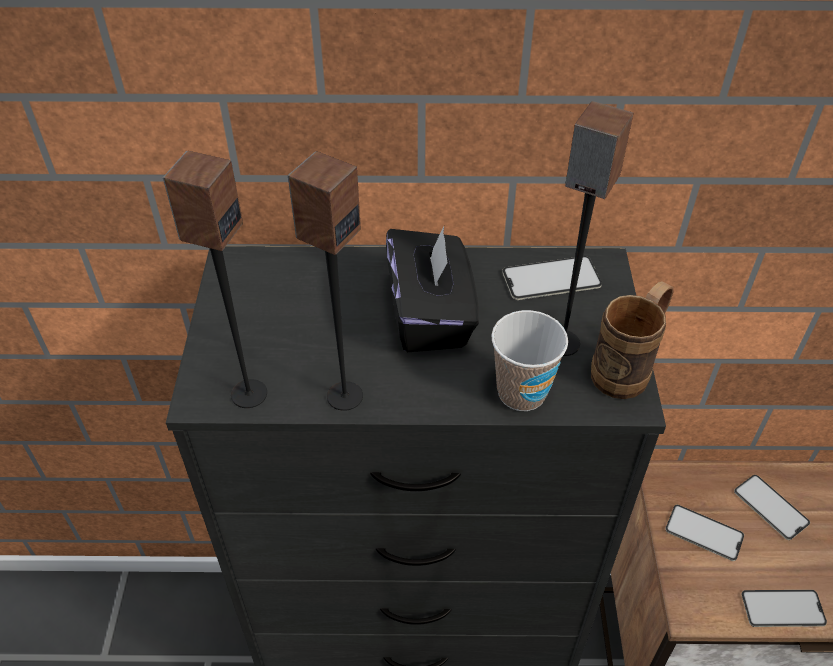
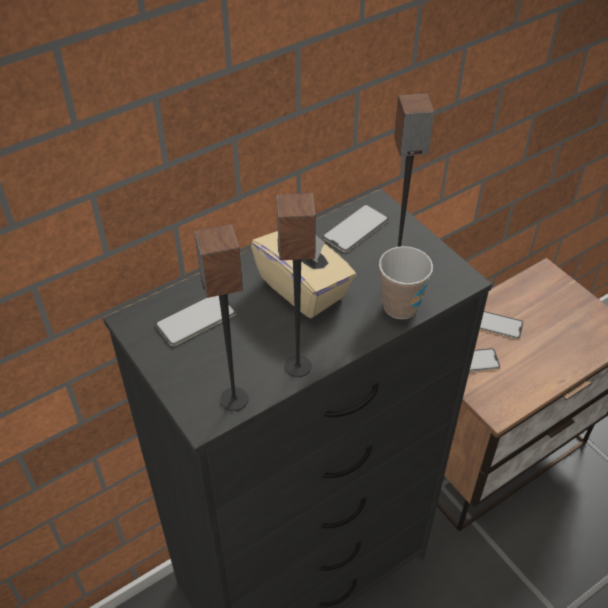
camera: 35 degrees left, 0 degrees up
black tissue box [386,226,479,352] -> beige tissue box [251,231,356,318]
brown mug [591,281,674,399] -> none
phone [741,590,827,627] -> phone moved to [155,296,236,346]

